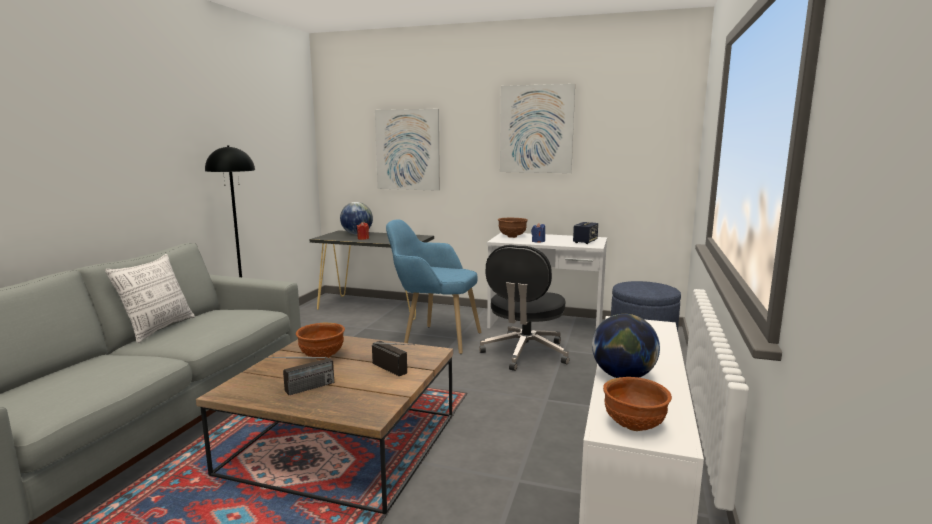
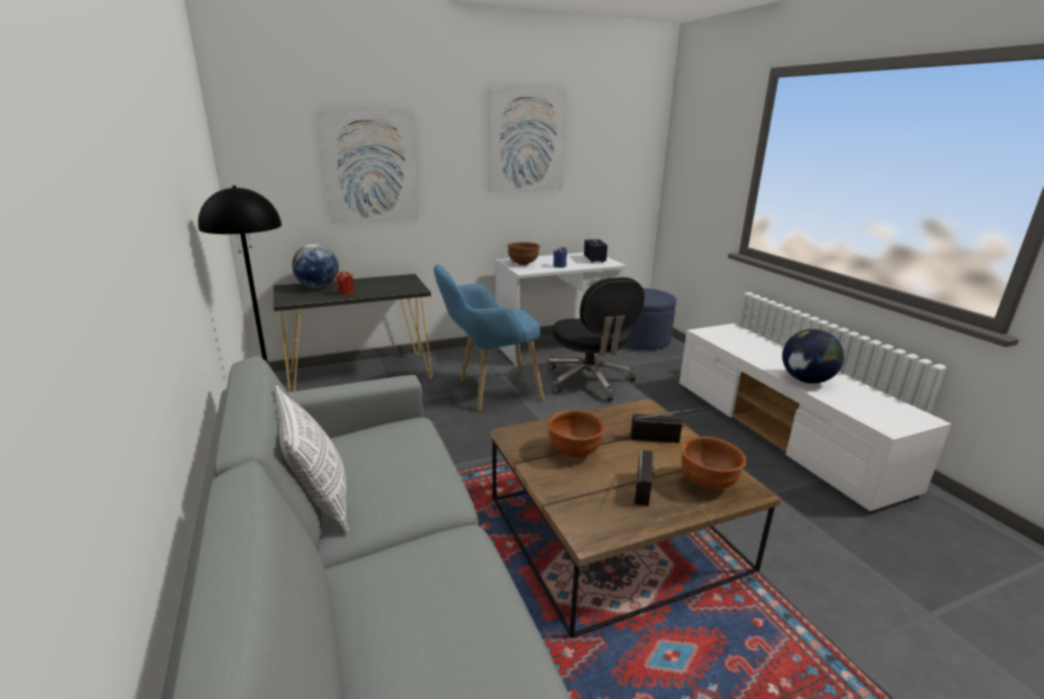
camera: 40 degrees left, 10 degrees up
brown bowl [603,377,672,431] -> brown bowl moved to [681,436,747,490]

